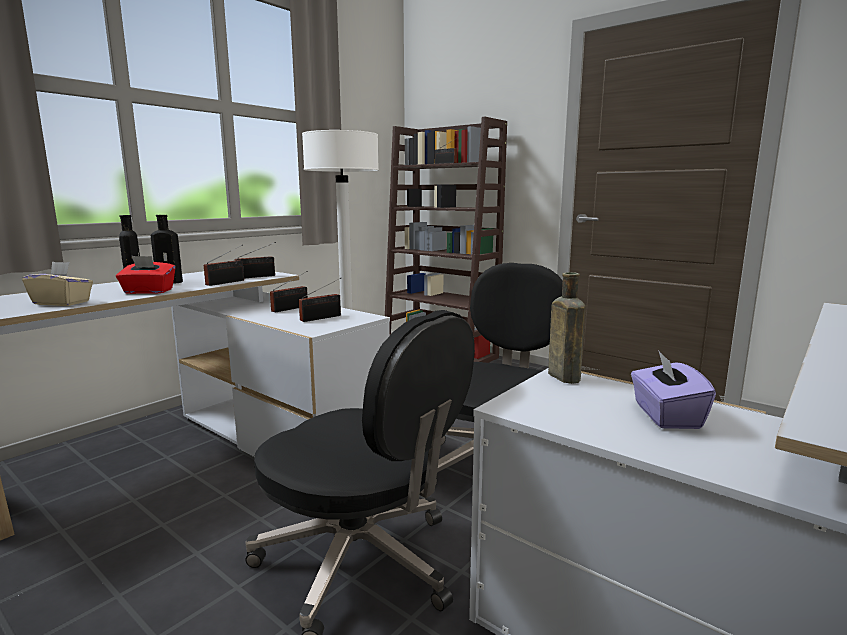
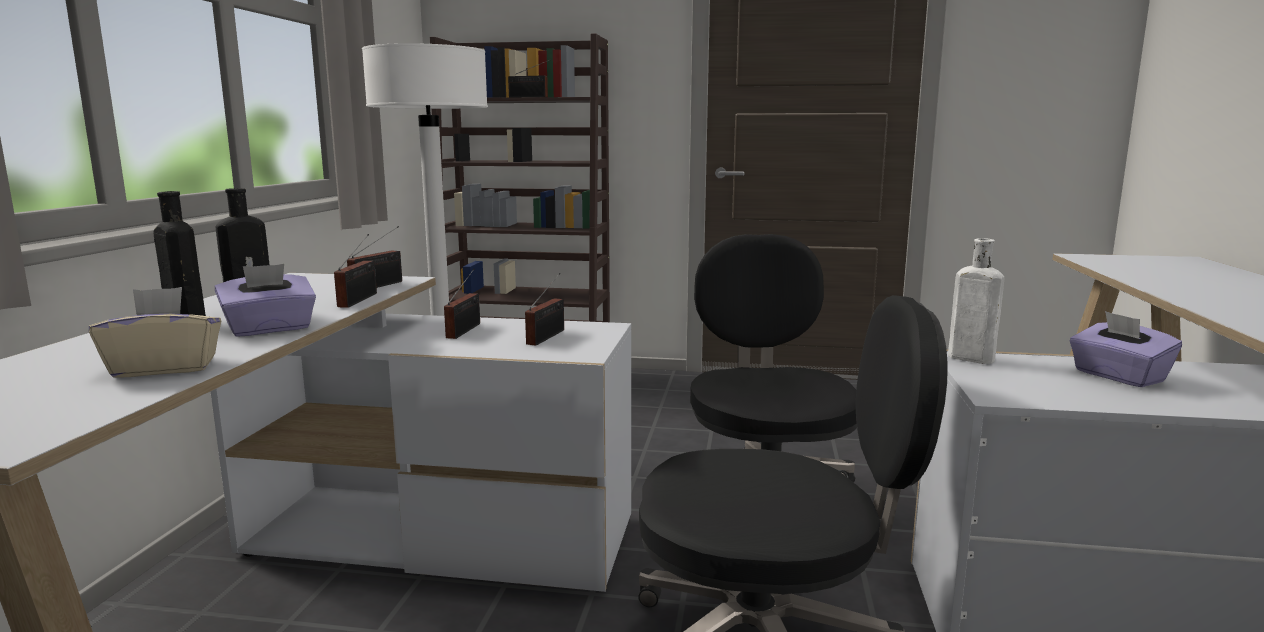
camera: 30 degrees left, 0 degrees up
red tissue box [116,256,175,294] -> purple tissue box [215,264,316,337]
brown bottle [548,272,586,384] -> white bottle [948,238,1004,364]

